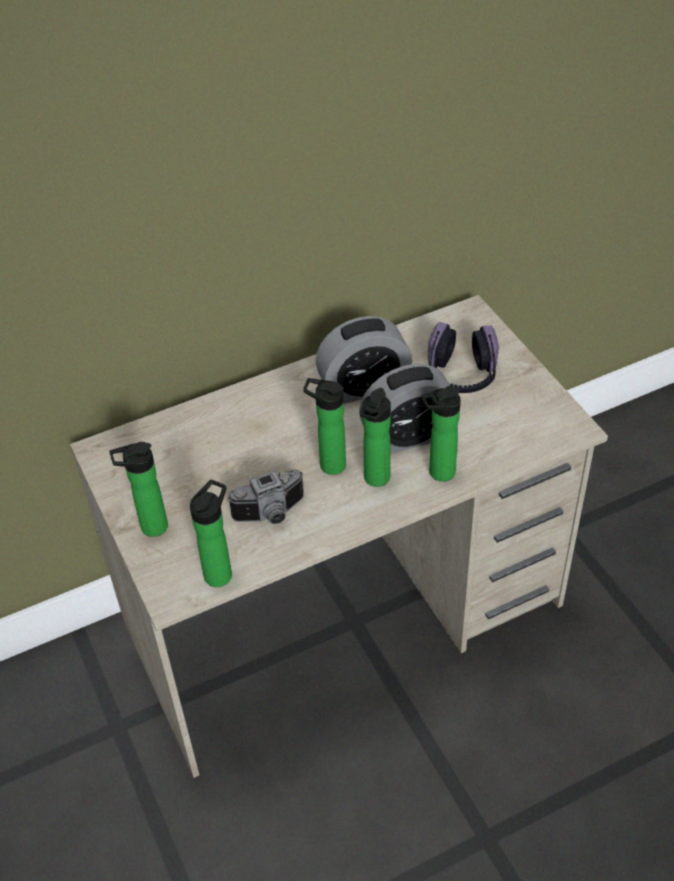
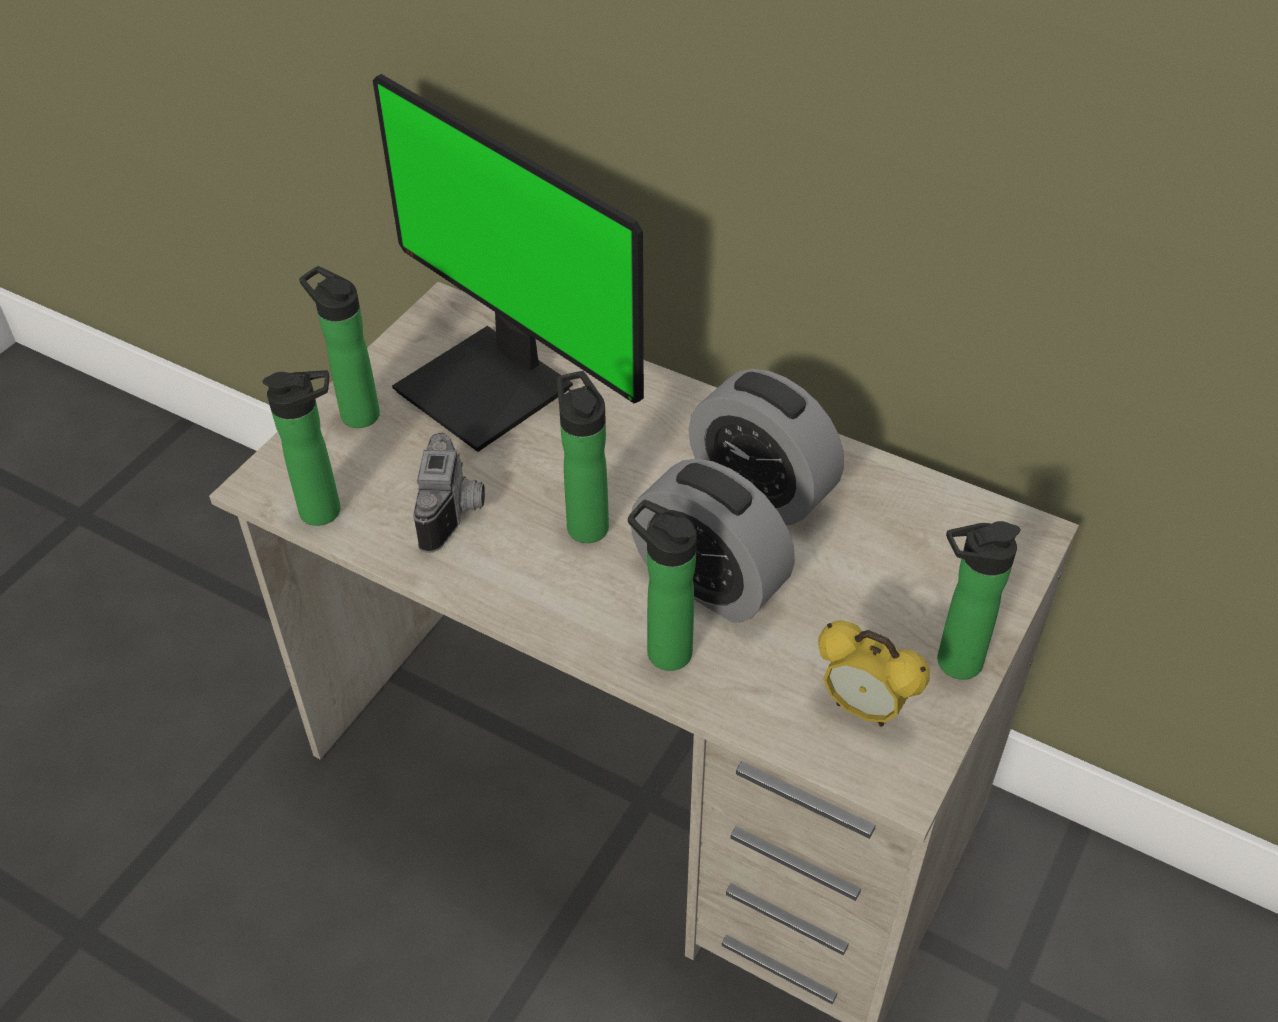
camera: 55 degrees right, 0 degrees up
camera [227,470,304,524] -> camera turned 120 degrees counterclockwise [413,433,485,553]
bottle [360,388,391,487] -> bottle moved to [937,521,1020,680]
headphones [428,322,499,393] -> none
none -> monitor [373,74,644,452]
none -> alarm clock [818,620,930,727]

